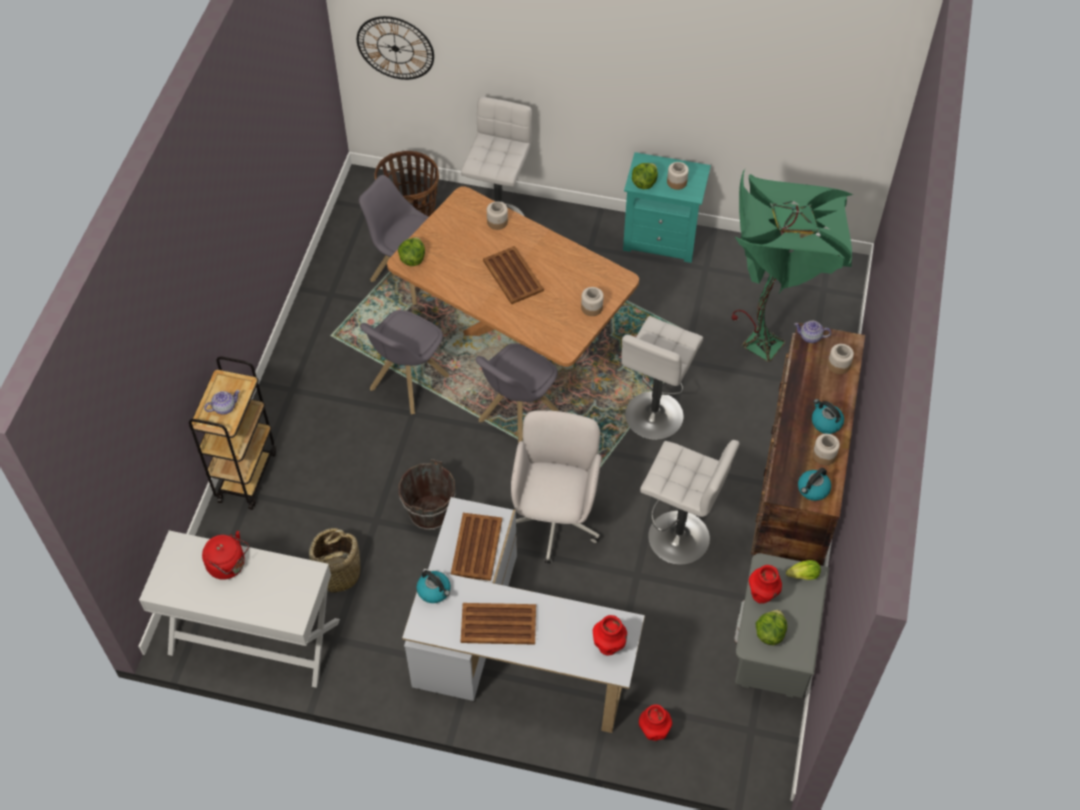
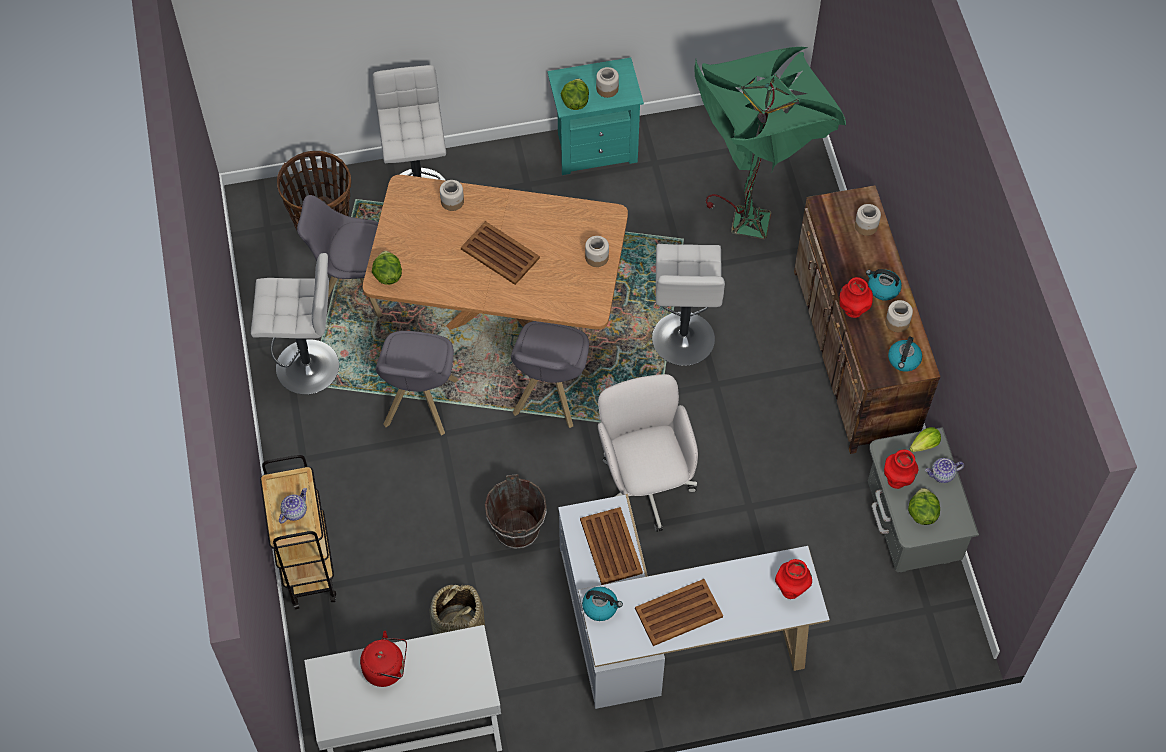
camera: 25 degrees left, 5 degrees up
wall clock [357,16,434,80] -> none
red vase [639,704,672,741] -> red vase moved to [839,277,873,318]
white stool [640,440,739,565] -> white stool moved to [251,253,339,394]
teapot [794,321,831,343] -> teapot moved to [925,458,964,483]

